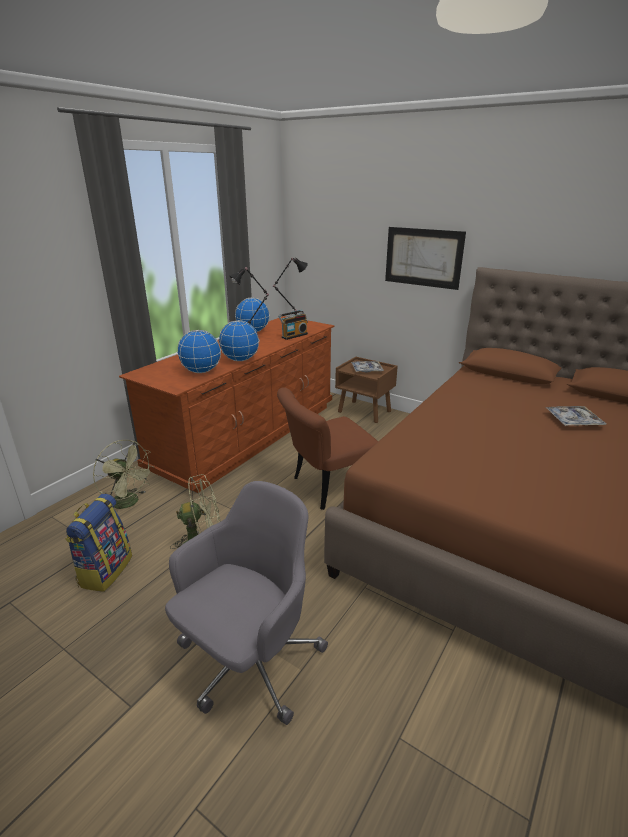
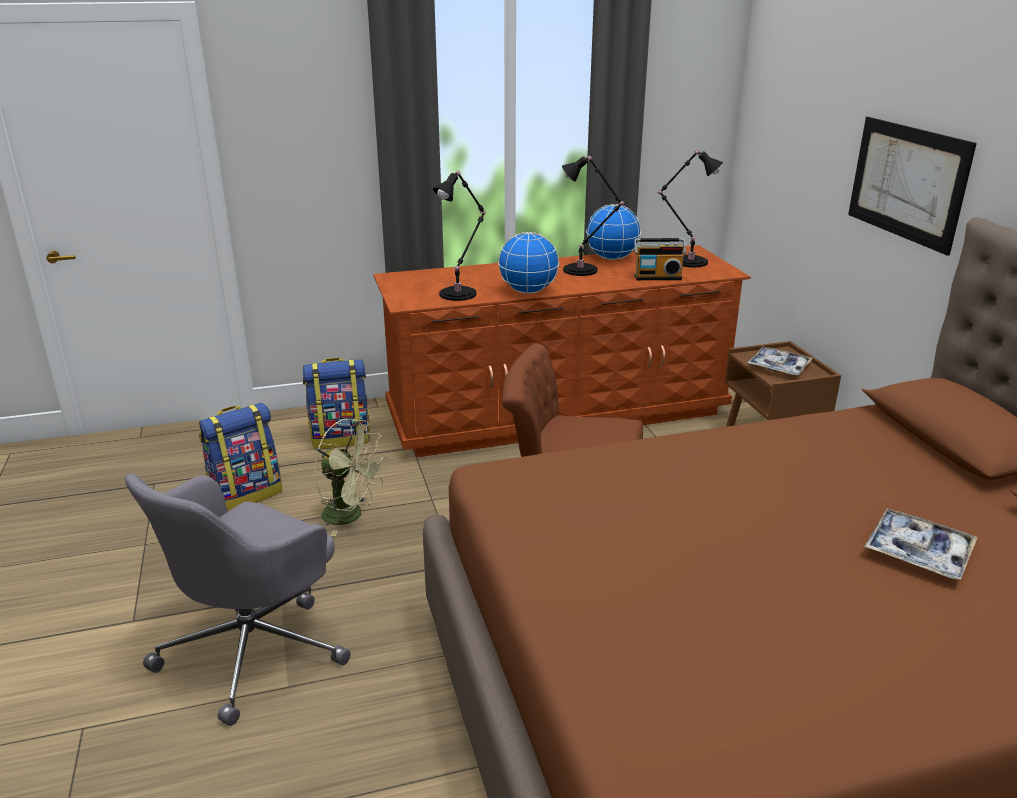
camera: 40 degrees right, 0 degrees up
green fan [93,440,155,510] -> backpack [302,358,370,449]
grey office chair [165,481,328,725] -> grey office chair turned 135 degrees clockwise [125,474,351,726]
globe [177,330,221,373] -> black table lamp [433,170,486,301]

